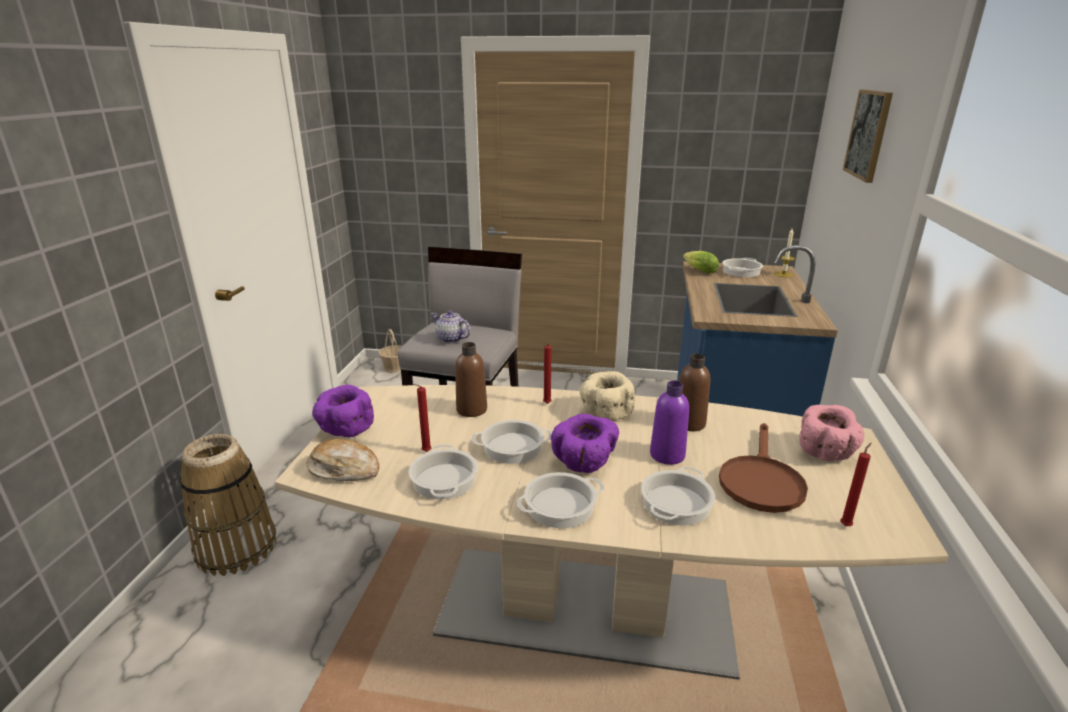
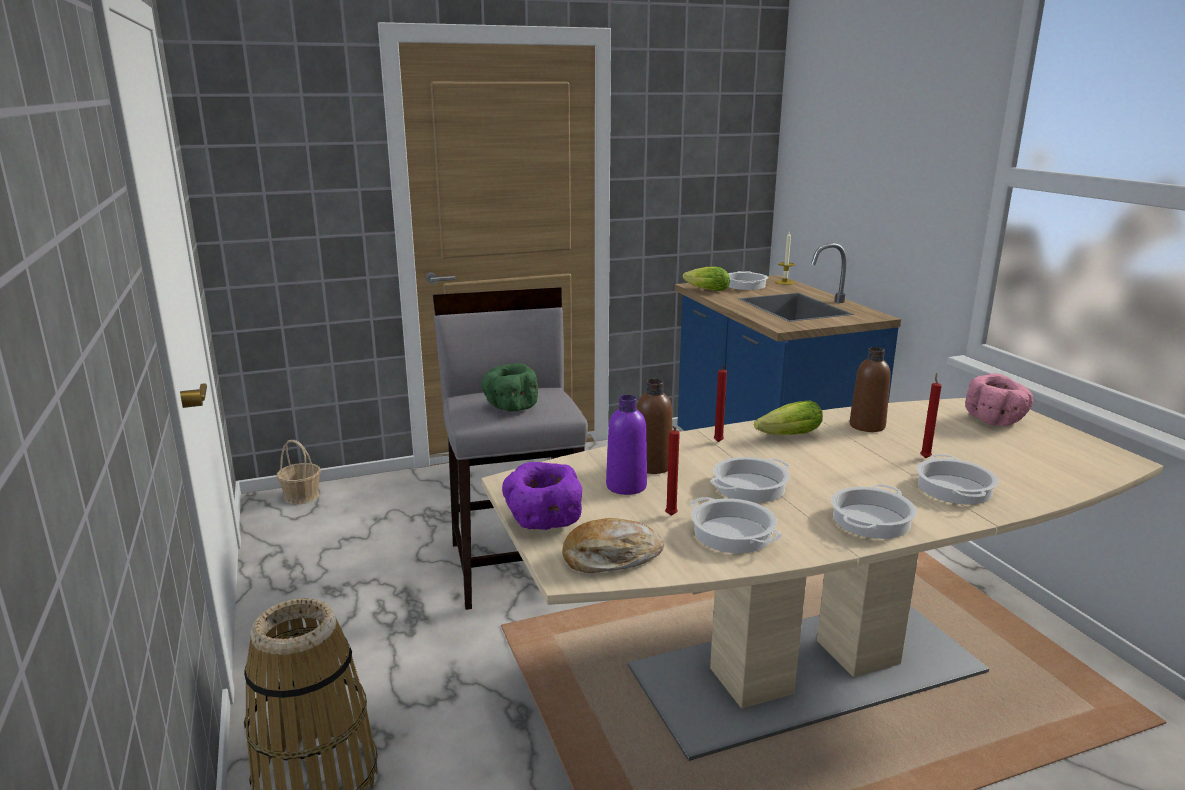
camera: 30 degrees left, 5 degrees down
teapot [431,310,471,343] -> green bowl [481,363,538,412]
purple bowl [551,414,619,473] -> none
beige bowl [580,371,635,421] -> lettuce [754,401,823,435]
purple bottle [650,380,689,465] -> purple bottle moved to [606,395,647,495]
brown frying pan [719,423,808,513] -> none
red candle [840,443,871,526] -> red candle moved to [920,373,942,458]
picture [843,89,893,183] -> none

